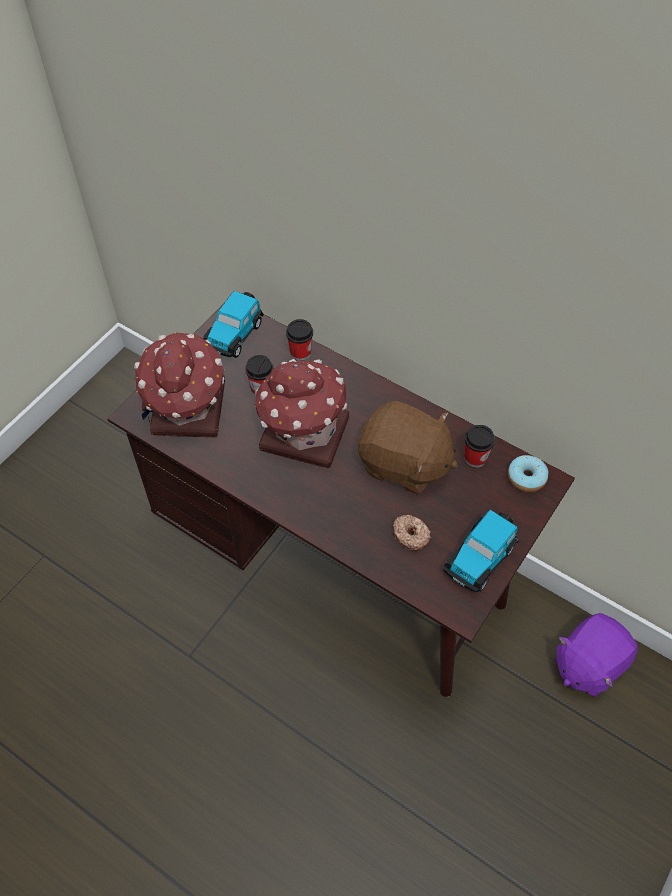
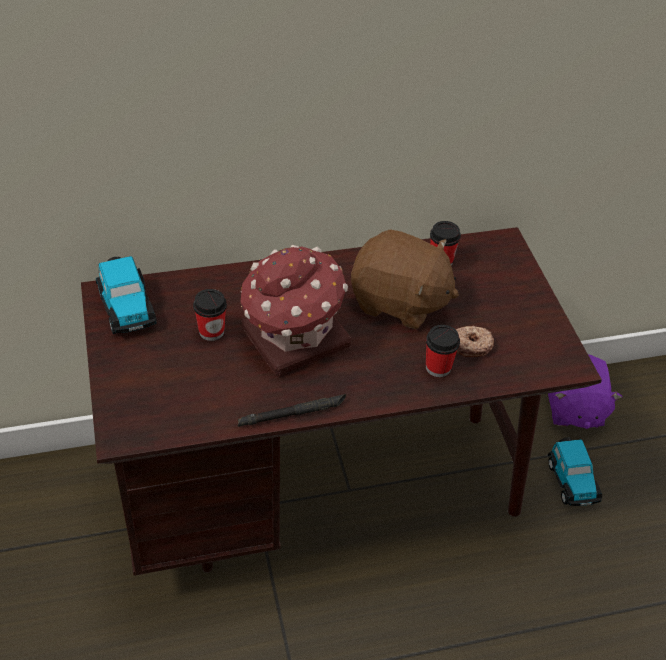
camera: 50 degrees left, 10 degrees down
toy house [134,333,225,437] -> none
cup [286,319,313,361] -> cup moved to [426,325,460,377]
brown plush toy [358,401,458,495] -> brown plush toy turned 45 degrees clockwise [351,229,459,329]
toy car [443,510,519,593] -> toy car moved to [547,437,602,506]
donut [508,455,548,492] -> none
none -> black flashlight [238,394,346,427]

